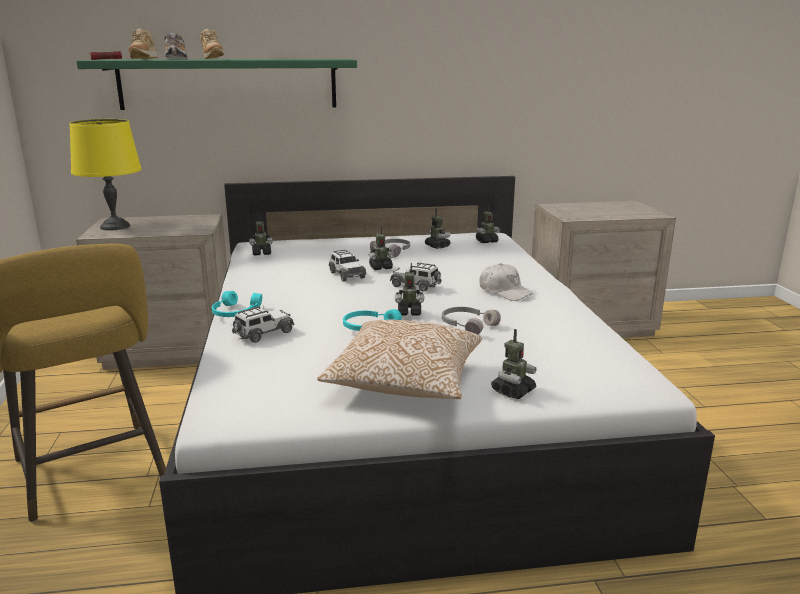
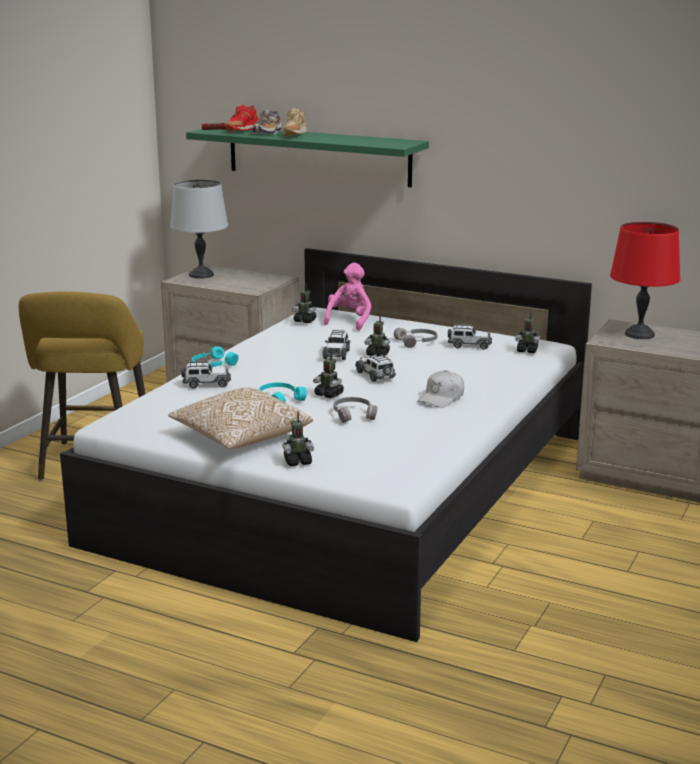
camera: 35 degrees right, 0 degrees up
yellow table lamp [69,119,141,231] -> grey table lamp [170,180,228,279]
beige shoe [128,29,158,59] -> red shoe [224,105,258,132]
toy robot [425,209,451,249] -> toy car [448,324,492,350]
white cap [479,263,534,301] -> white cap turned 45 degrees clockwise [417,370,464,408]
none -> pink plush toy [323,263,372,330]
none -> red table lamp [610,222,681,339]

